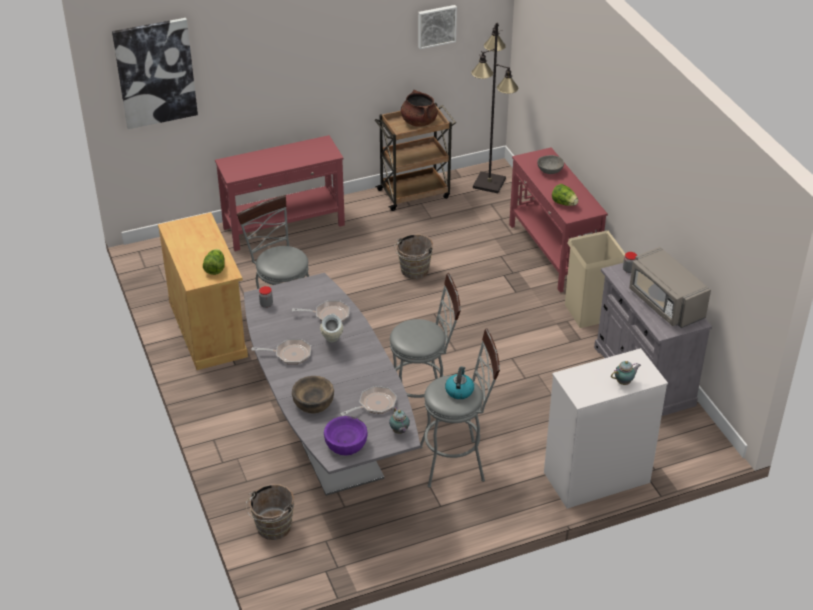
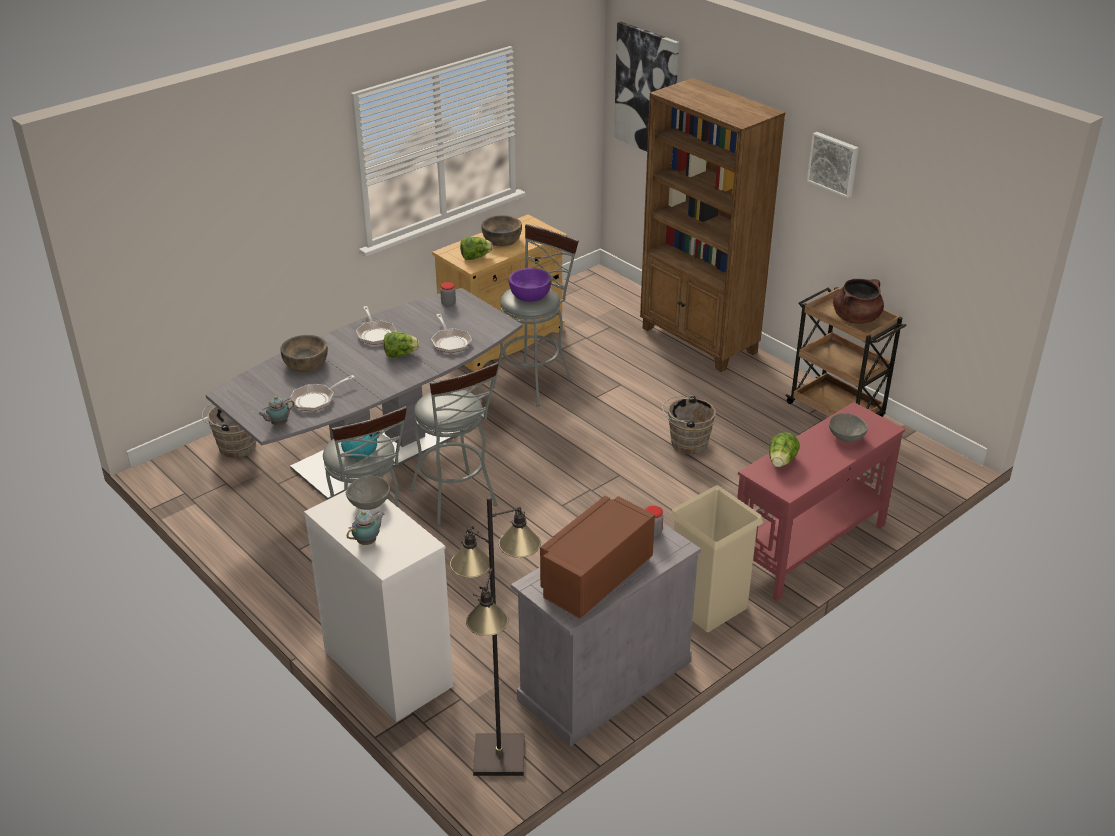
camera: 70 degrees right, 5 degrees down
red console table [215,135,345,251] -> brown bookcase [640,78,786,372]
vase [320,314,343,343] -> lettuce [384,332,420,358]
purple bowl [324,416,368,456] -> purple bowl moved to [509,268,552,302]
frying pan [340,386,397,416] -> frying pan turned 105 degrees clockwise [290,375,355,411]
picture [418,5,457,49] -> picture moved to [807,132,858,198]
black floor lamp [471,22,519,193] -> black floor lamp moved to [450,497,541,776]
teapot [611,361,641,385] -> teapot turned 90 degrees counterclockwise [347,511,385,545]
grey microwave [629,247,711,328] -> brown microwave [540,496,655,619]
none -> grey bowl [346,475,390,510]
none -> brown bowl [481,215,522,246]

